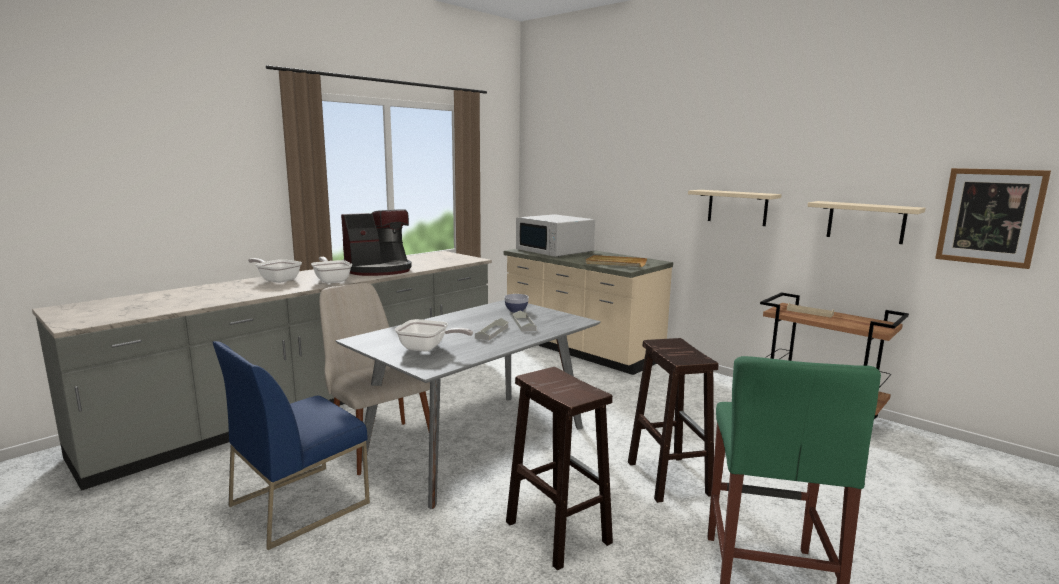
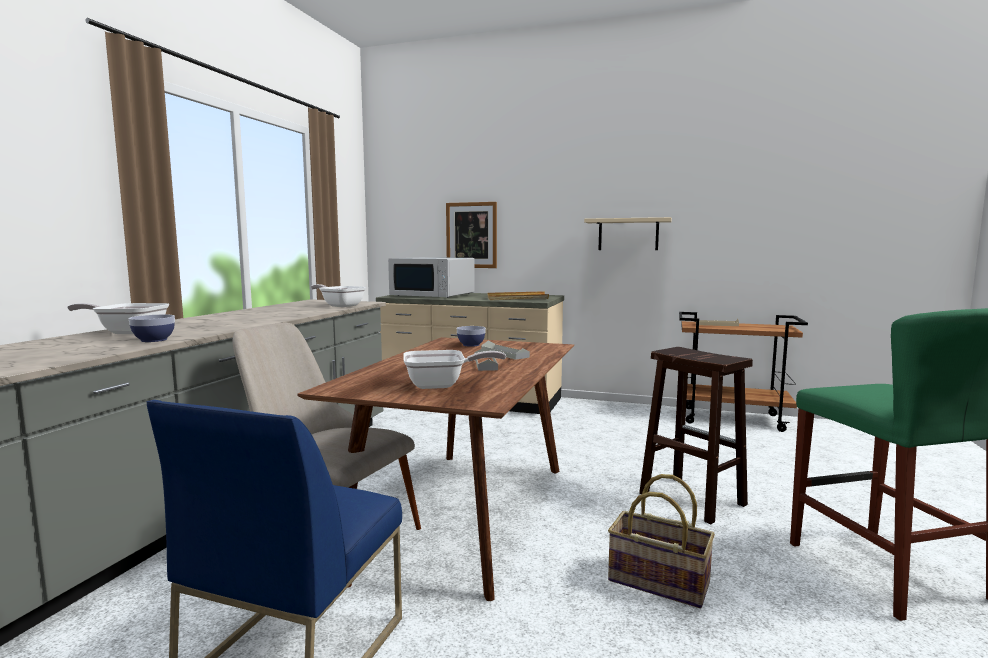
camera: 25 degrees left, 5 degrees down
frying pan [311,257,352,284] -> frying pan moved to [311,284,366,307]
grey dining table [335,300,601,509] -> brown dining table [297,337,574,601]
coffee machine [341,210,412,276] -> none
brown stool [506,367,613,571] -> basket [608,474,715,608]
beige shelf [807,201,926,244] -> none
picture [935,168,1051,269] -> picture moved to [446,202,497,268]
none -> bowl [129,314,175,342]

